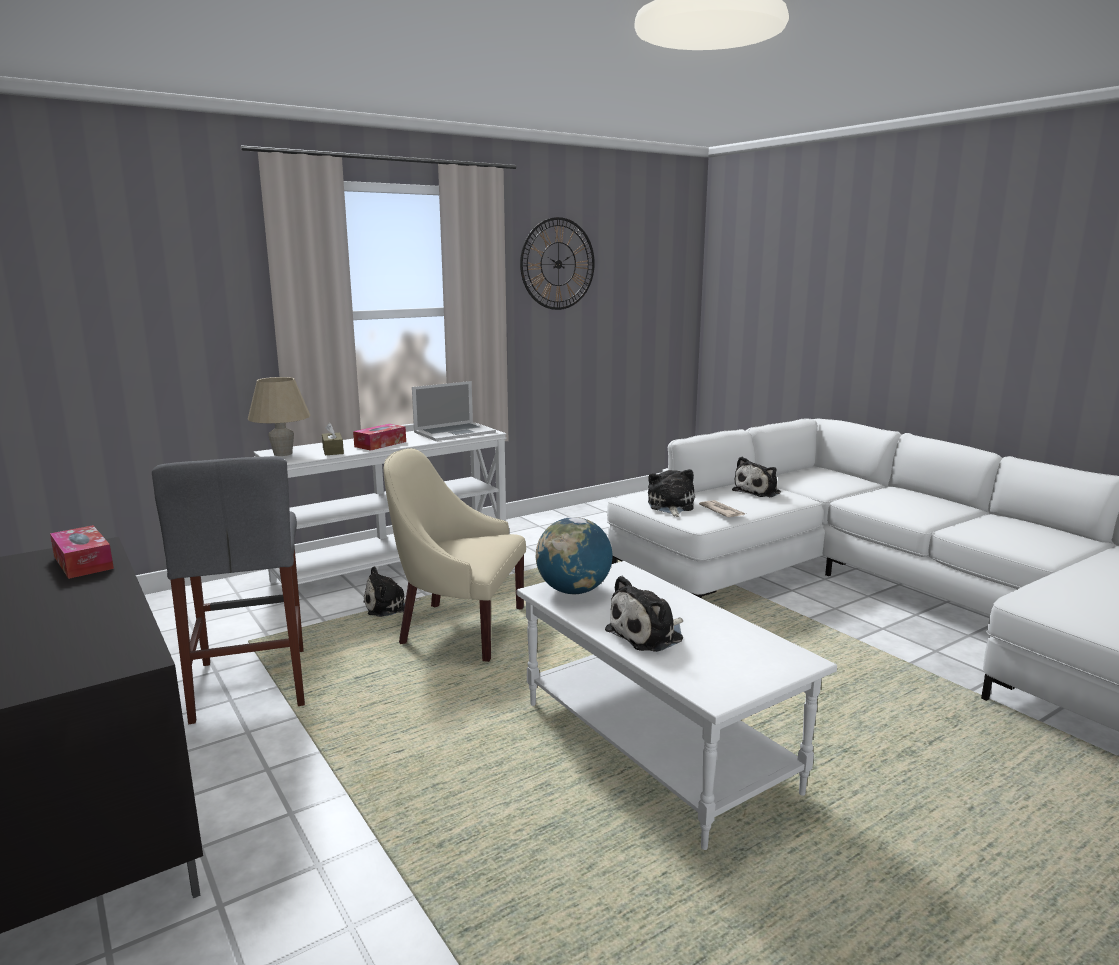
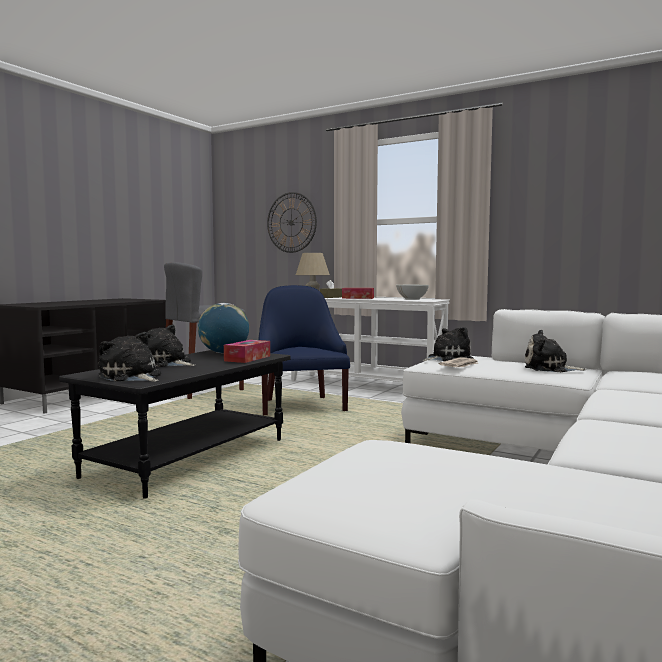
camera: 65 degrees right, 10 degrees down
tissue box [50,525,114,579] -> tissue box moved to [224,340,270,363]
plush toy [363,566,421,617] -> plush toy moved to [99,332,161,382]
beige armchair [383,448,526,662] -> blue armchair [258,285,350,415]
laptop [412,381,496,441] -> white bowl [396,285,429,300]
white coffee table [517,561,837,850] -> black coffee table [59,350,291,499]
wall clock [520,217,595,310] -> wall clock moved to [267,192,317,253]

